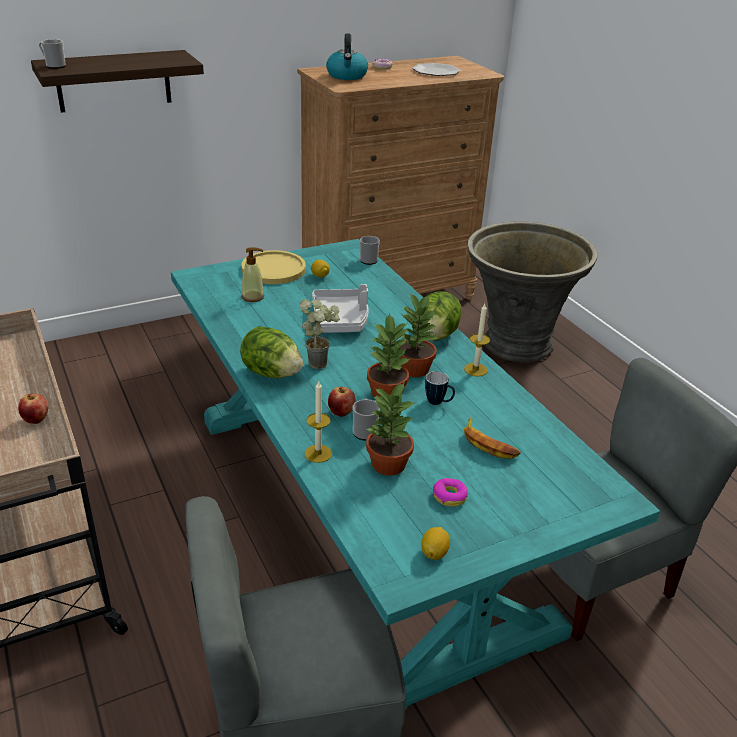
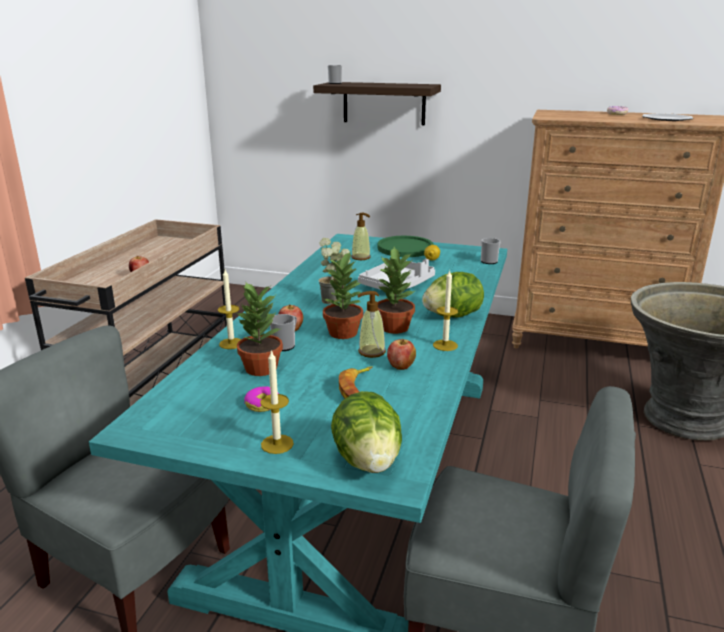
camera: 45 degrees right, 10 degrees down
lettuce [240,326,303,378] -> lettuce moved to [331,391,402,473]
yellow plate [241,250,306,284] -> green plate [378,236,434,257]
kettle [326,33,368,80] -> none
lemon [421,527,450,560] -> none
mug [425,371,455,405] -> soap dispenser [357,291,386,358]
none -> candle [260,350,294,454]
none -> apple [387,339,416,370]

